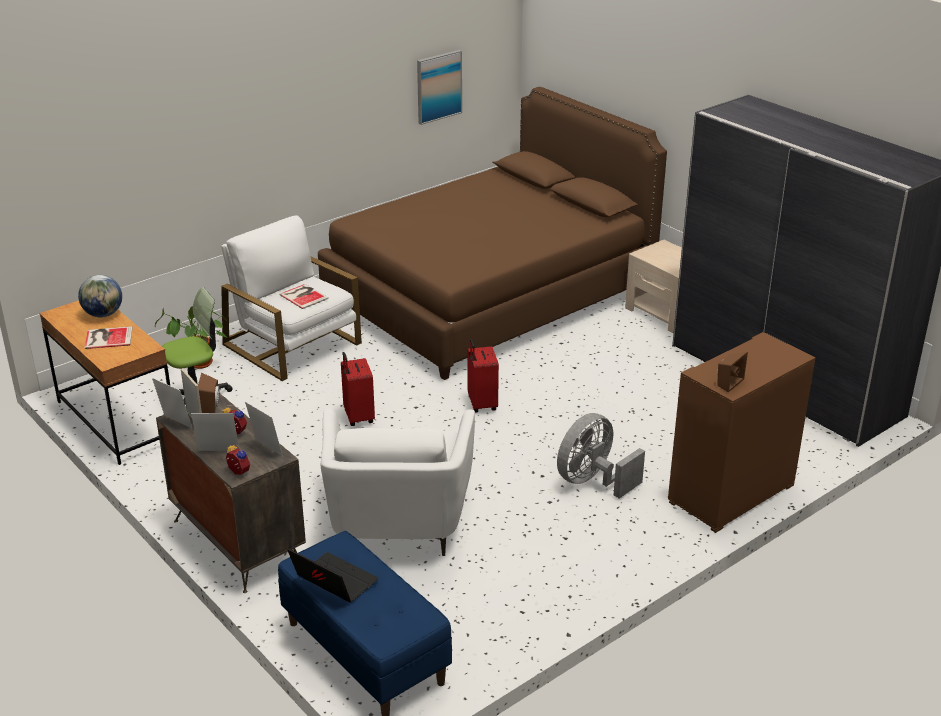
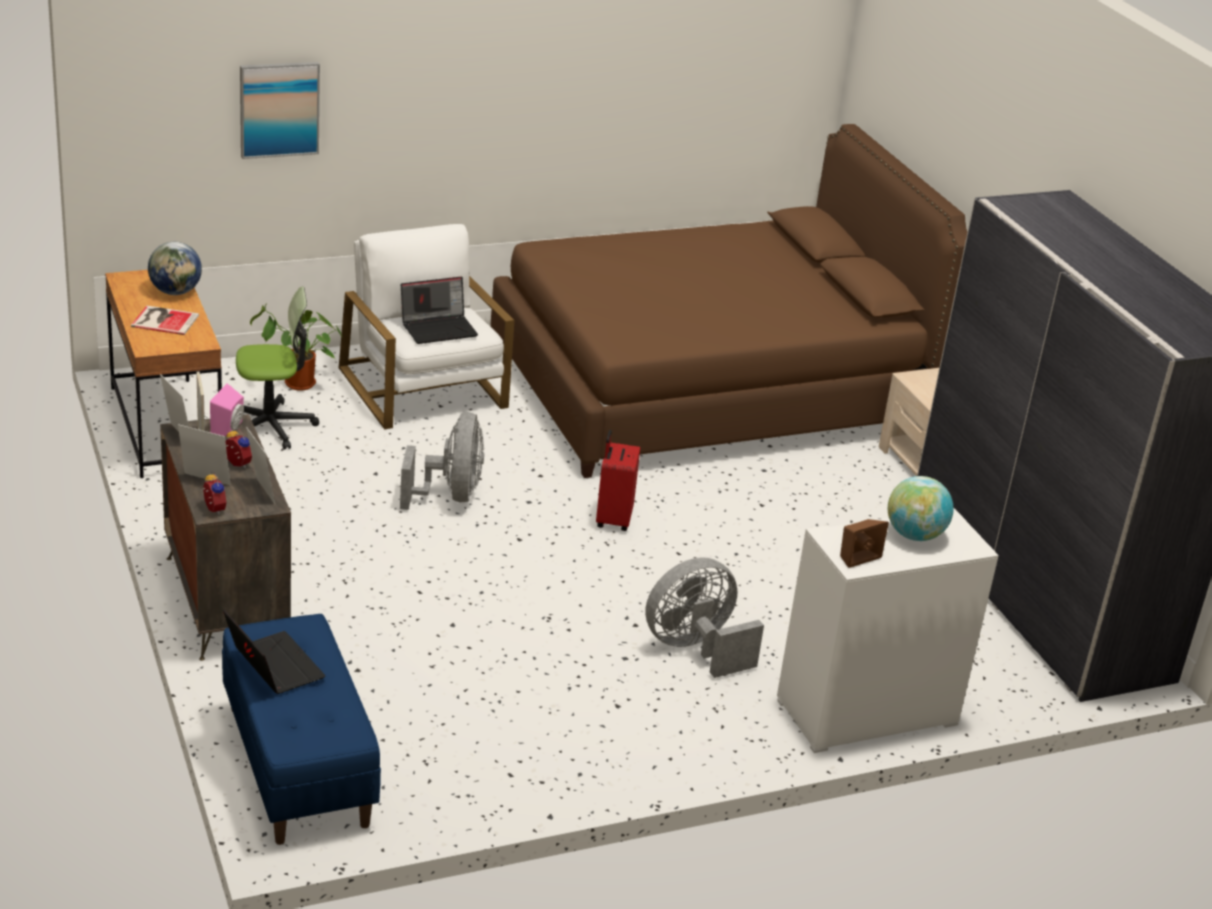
camera: 15 degrees right, 0 degrees up
brown speaker [198,373,220,413] -> pink speaker [210,383,244,436]
book [279,284,328,309] -> laptop [401,276,478,344]
white armchair [321,409,475,556] -> none
red suitcase [341,352,375,426] -> grey fan [400,412,484,510]
picture [417,50,462,125] -> picture moved to [240,62,320,159]
brown cabinet [668,332,815,533] -> white cabinet [777,508,999,753]
none -> globe [888,476,954,541]

